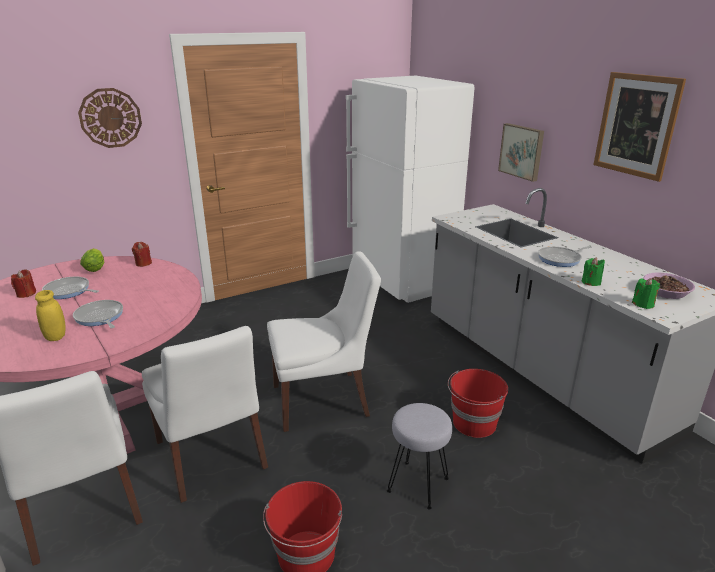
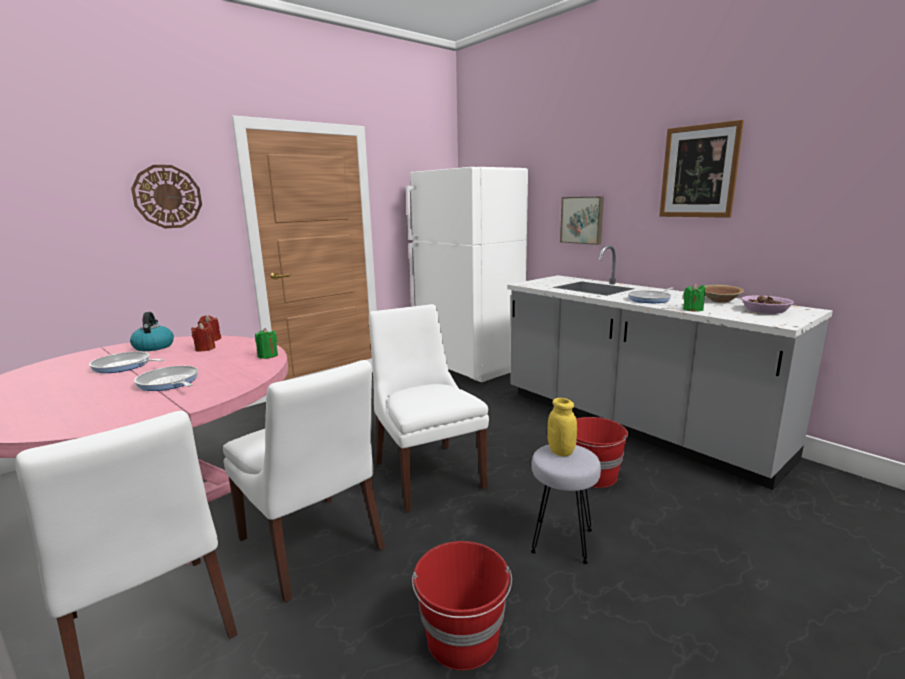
camera: 10 degrees left, 10 degrees down
red candle [11,269,36,298] -> red candle moved to [191,322,215,352]
yellow jar [35,290,66,341] -> yellow jar moved to [547,398,577,456]
lettuce [80,248,104,272] -> kettle [130,312,174,351]
white chair [267,251,381,432] -> white chair turned 90 degrees counterclockwise [369,304,489,512]
green candle [632,278,660,309] -> green candle moved to [255,328,278,359]
none -> brown bowl [705,285,744,303]

